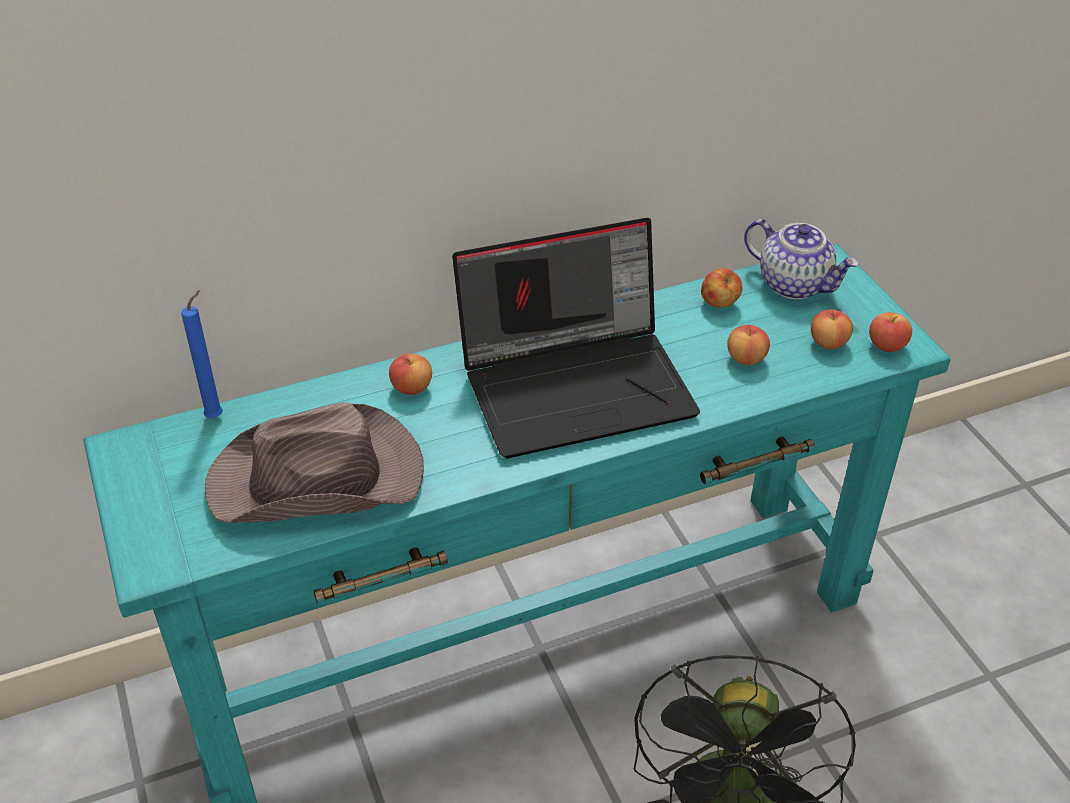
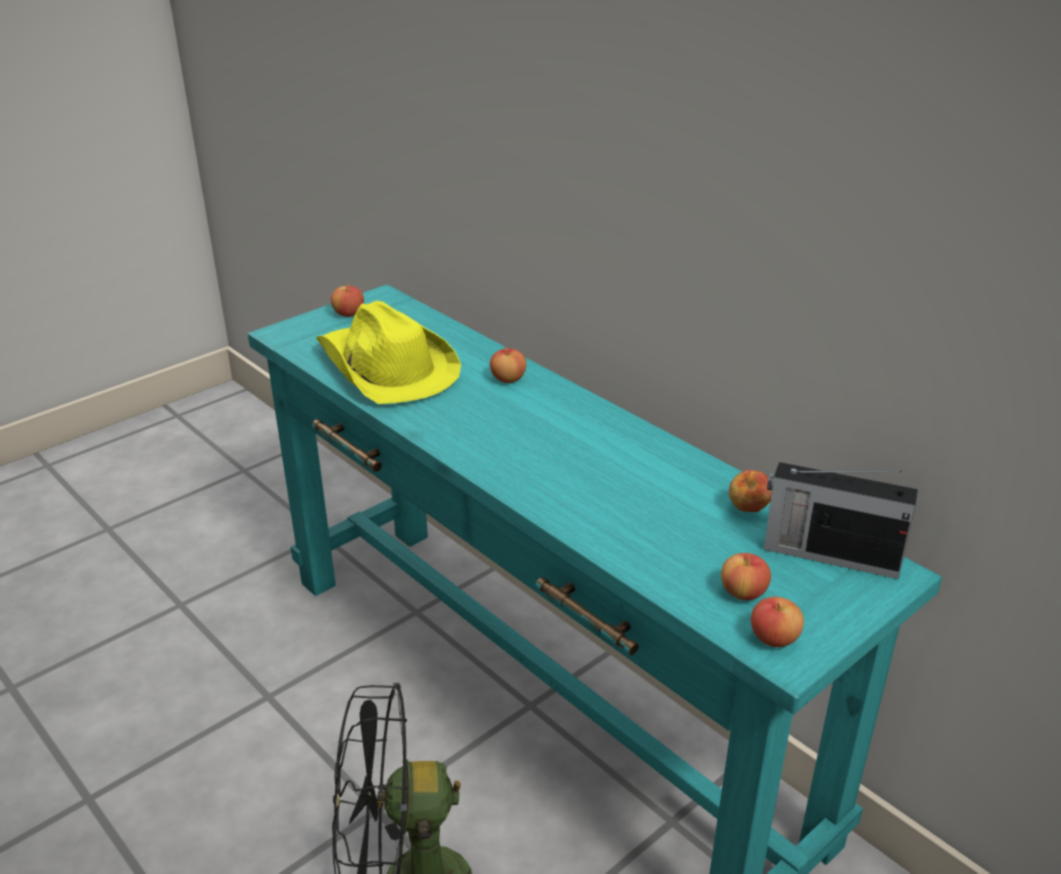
camera: 70 degrees right, 10 degrees down
blue candle [181,290,223,418] -> none
brown hat [205,402,424,523] -> yellow hat [316,301,461,404]
laptop [452,218,700,458] -> none
apple [727,325,770,365] -> apple moved to [331,283,364,317]
teapot [744,219,859,299] -> radio [764,462,918,579]

